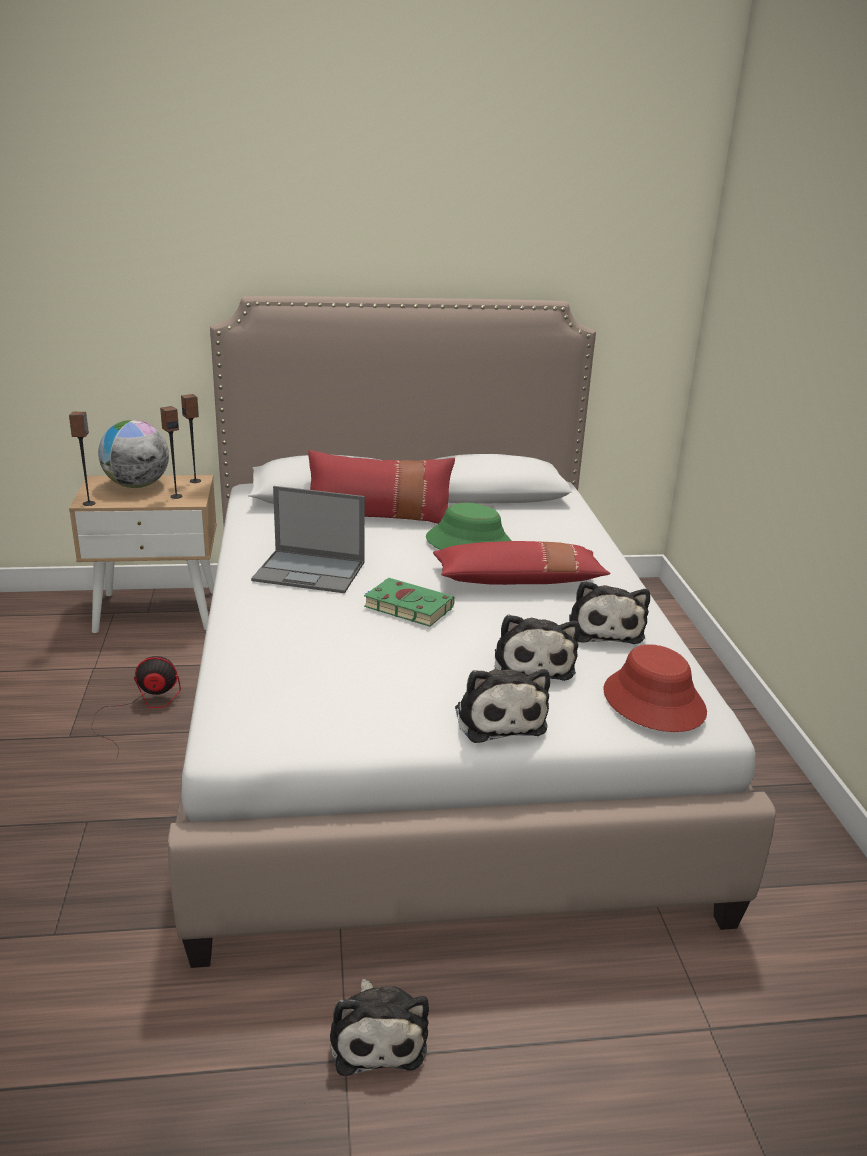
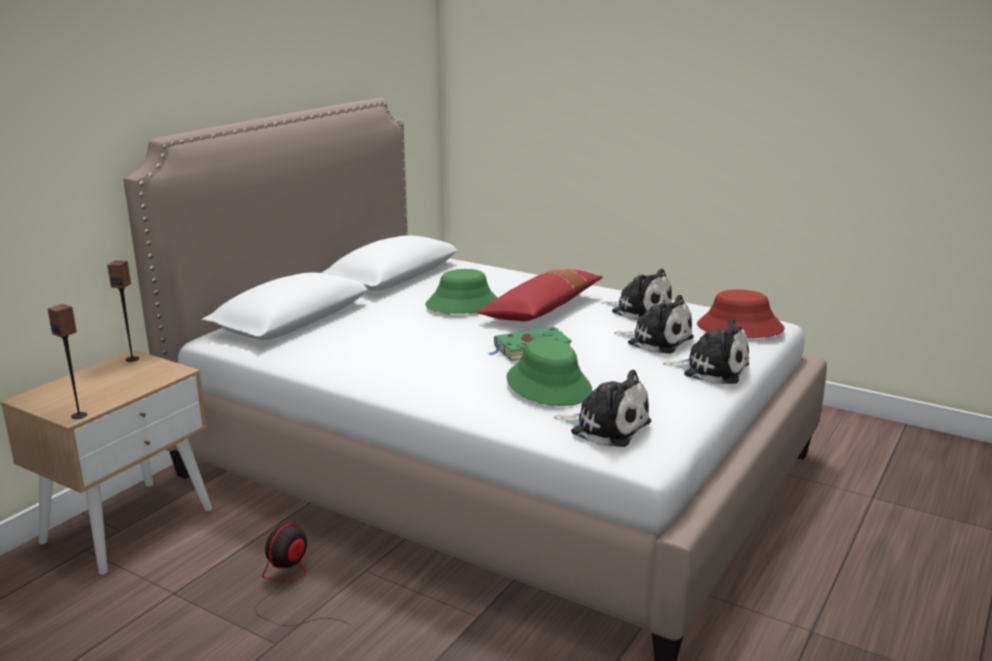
camera: 50 degrees left, 5 degrees down
globe [98,420,169,488] -> none
speaker [160,406,182,499] -> none
laptop [251,486,365,593] -> none
red pillow [308,450,455,524] -> none
plush toy [330,979,429,1076] -> plush toy moved to [554,370,651,447]
none -> green hat [506,338,592,406]

